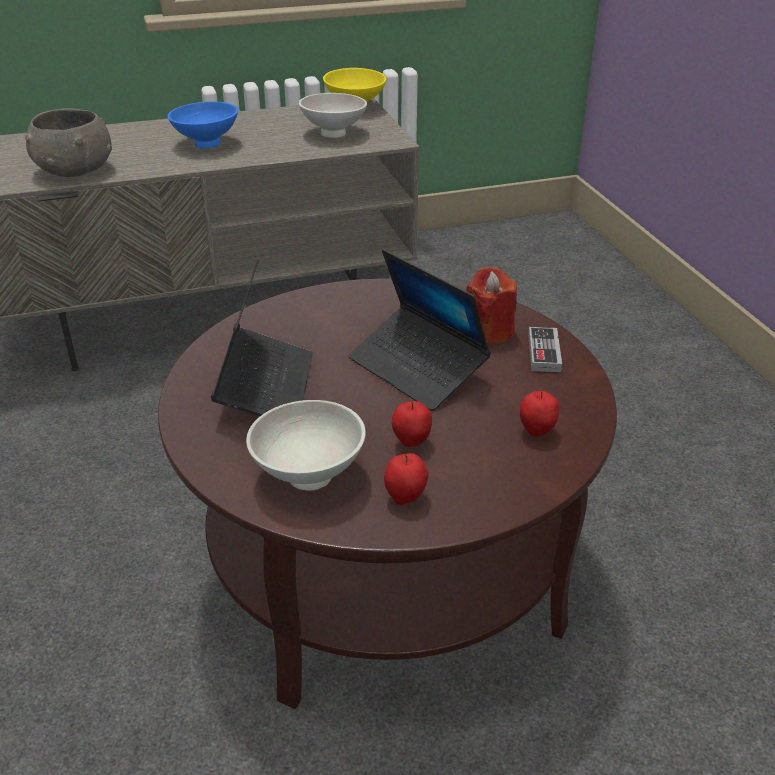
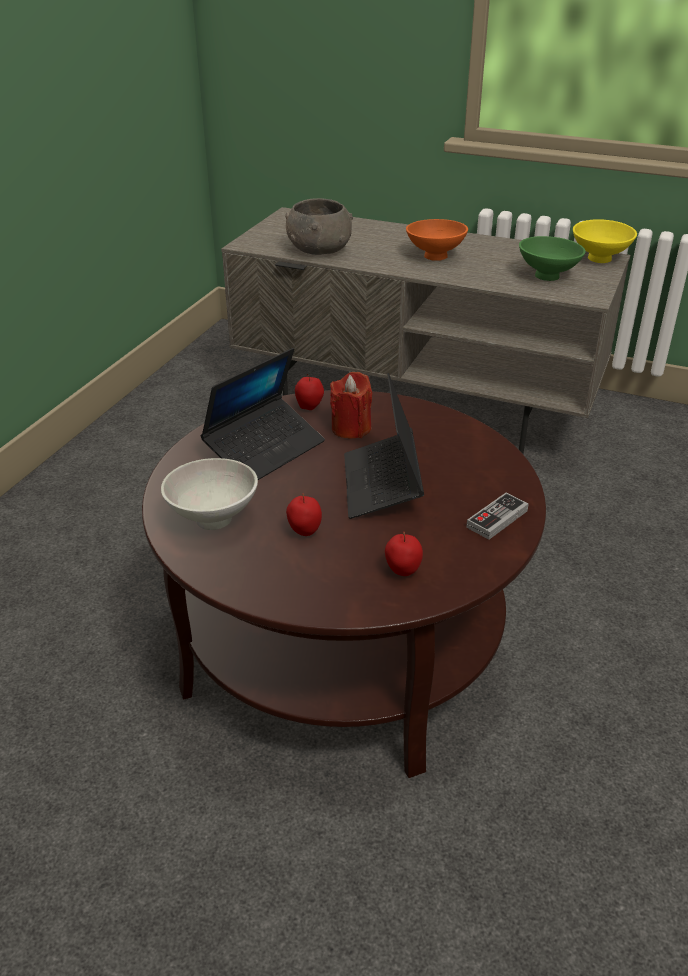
camera: 40 degrees right, 0 degrees up
blue bowl [167,101,238,149] -> orange bowl [406,219,468,261]
white bowl [299,93,367,138] -> green bowl [519,236,585,281]
apple [384,453,428,505] -> apple moved to [295,374,324,410]
red candle [466,267,517,344] -> red candle moved to [330,372,372,439]

